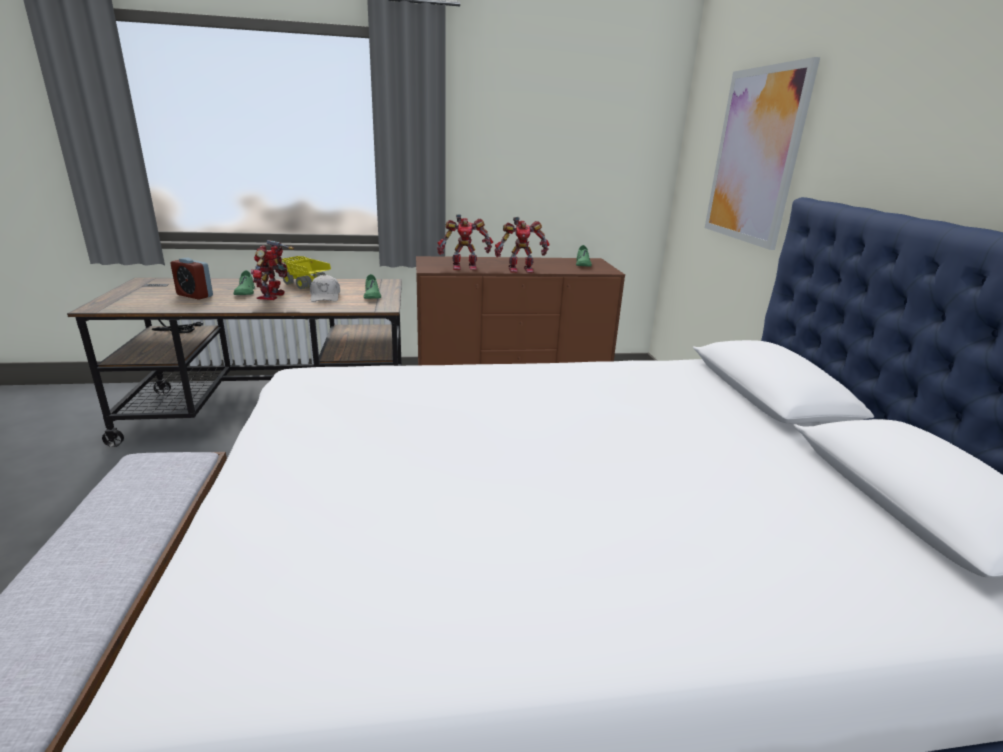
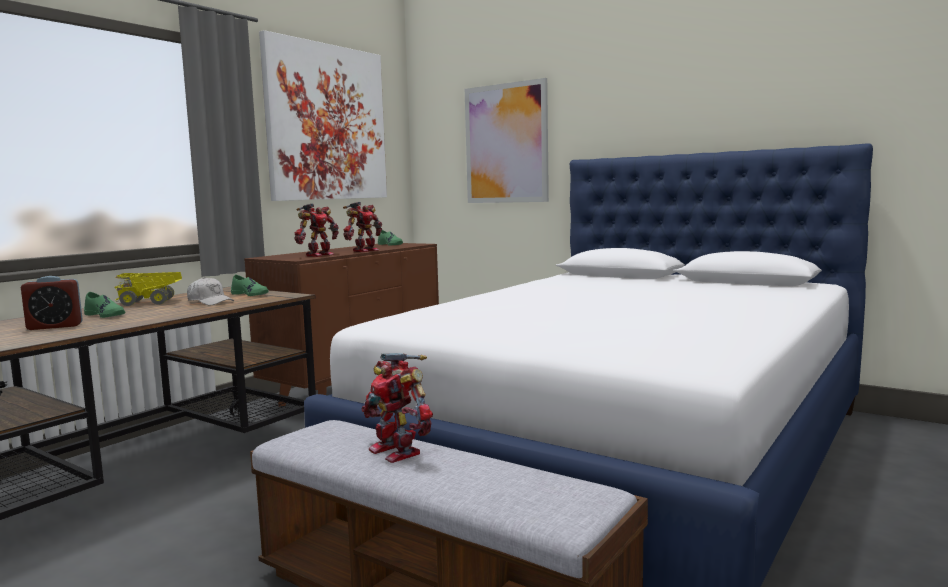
camera: 45 degrees left, 15 degrees down
toy robot [251,240,294,300] -> toy robot moved to [362,353,433,463]
none -> picture [259,30,387,201]

